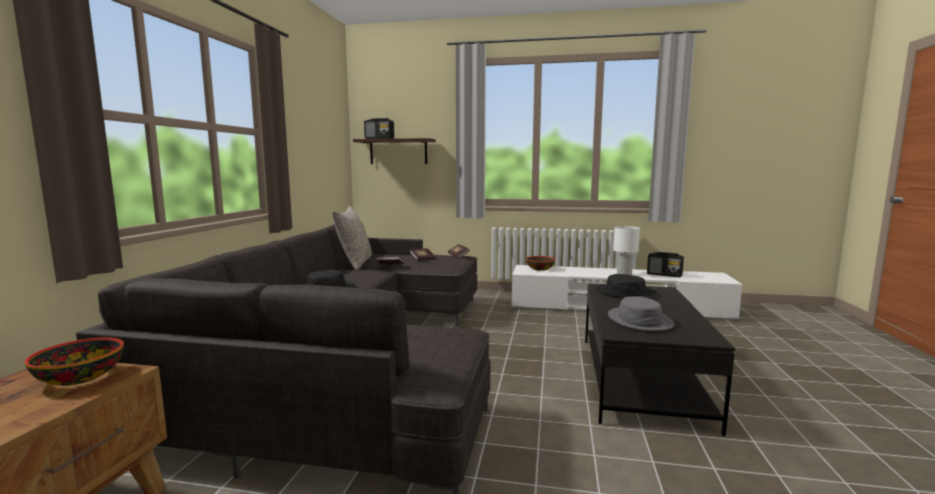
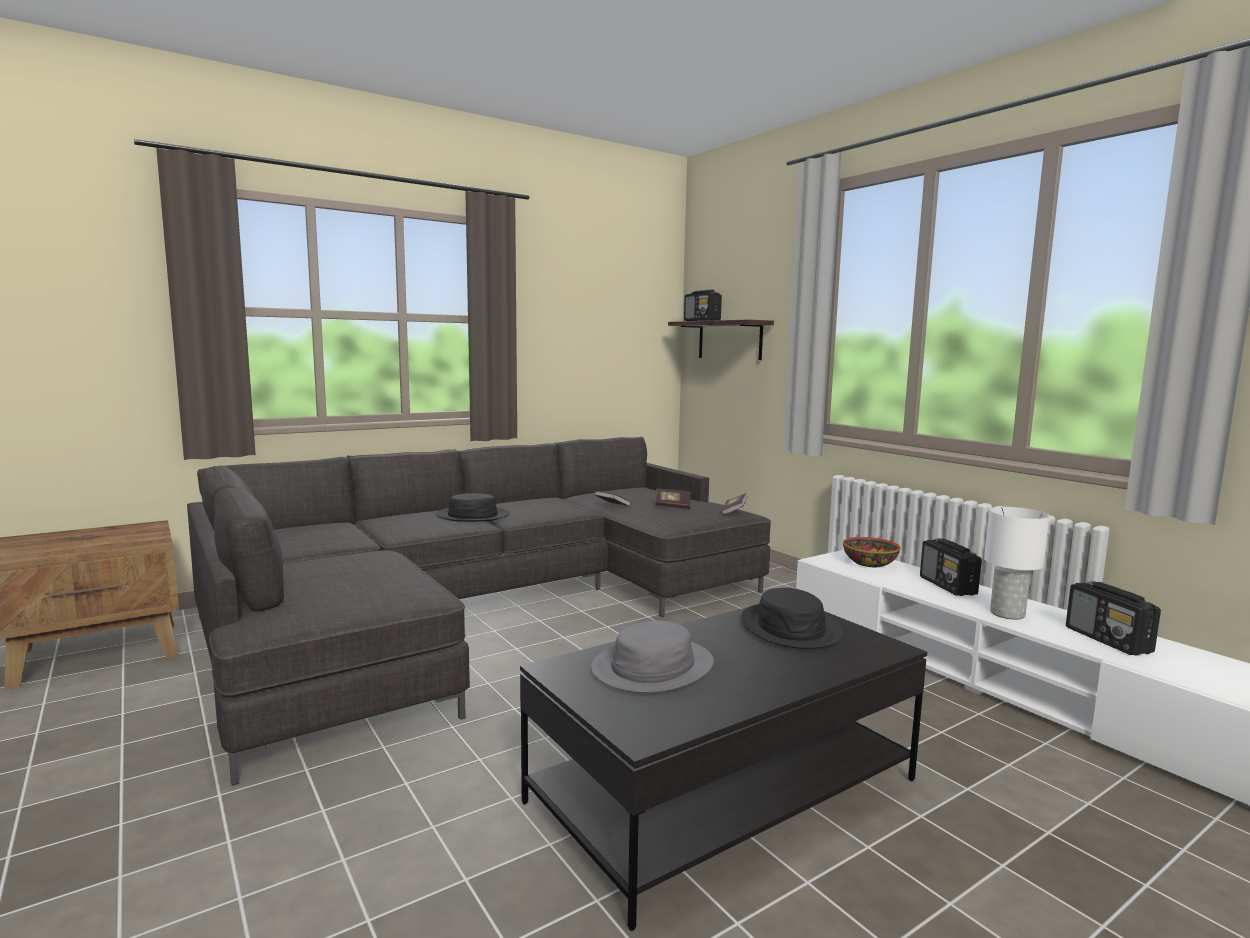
camera: 45 degrees right, 0 degrees up
bowl [25,337,124,386] -> none
grey pillow [332,206,372,270] -> none
none -> radio [920,538,982,596]

